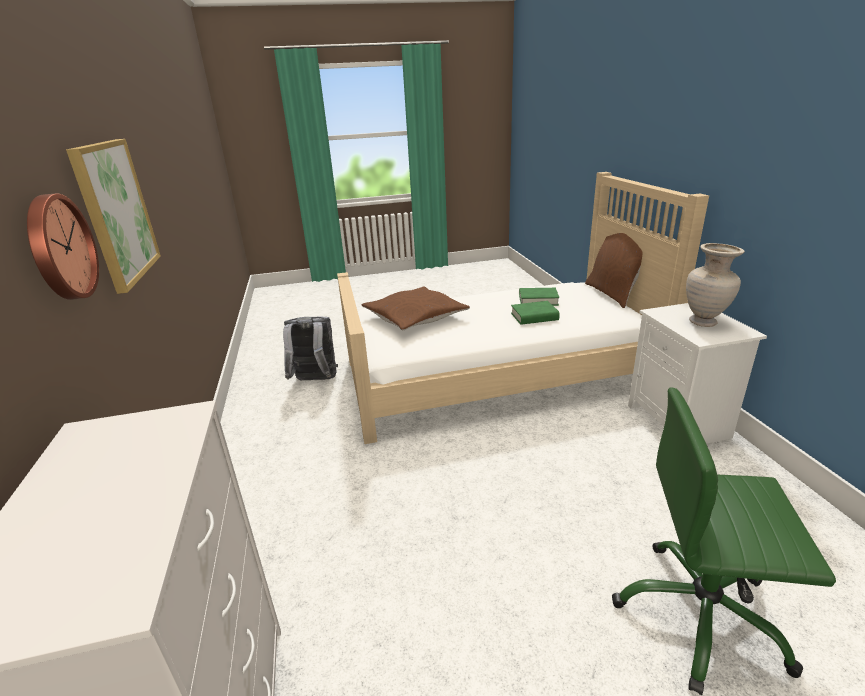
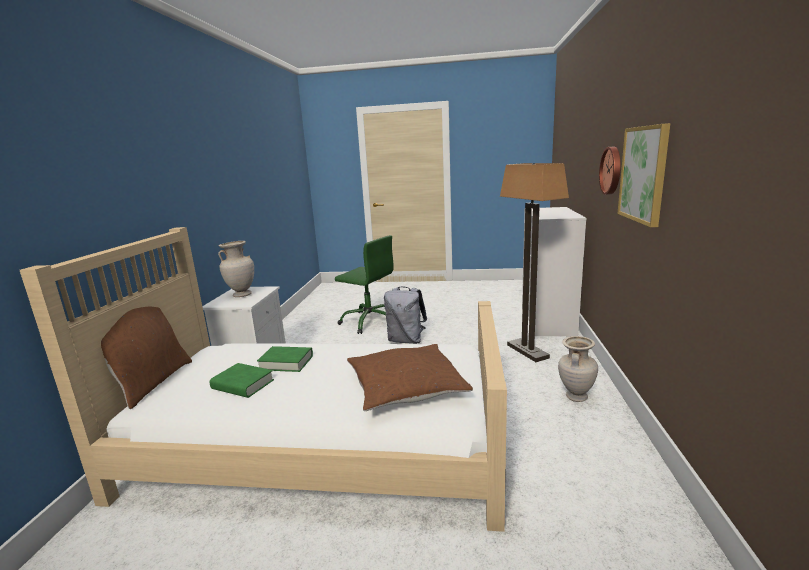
camera: 160 degrees left, 10 degrees down
grey backpack [283,316,338,380] -> grey backpack moved to [384,286,427,344]
none -> floor lamp [500,163,569,362]
none -> beige vase [558,336,598,402]

